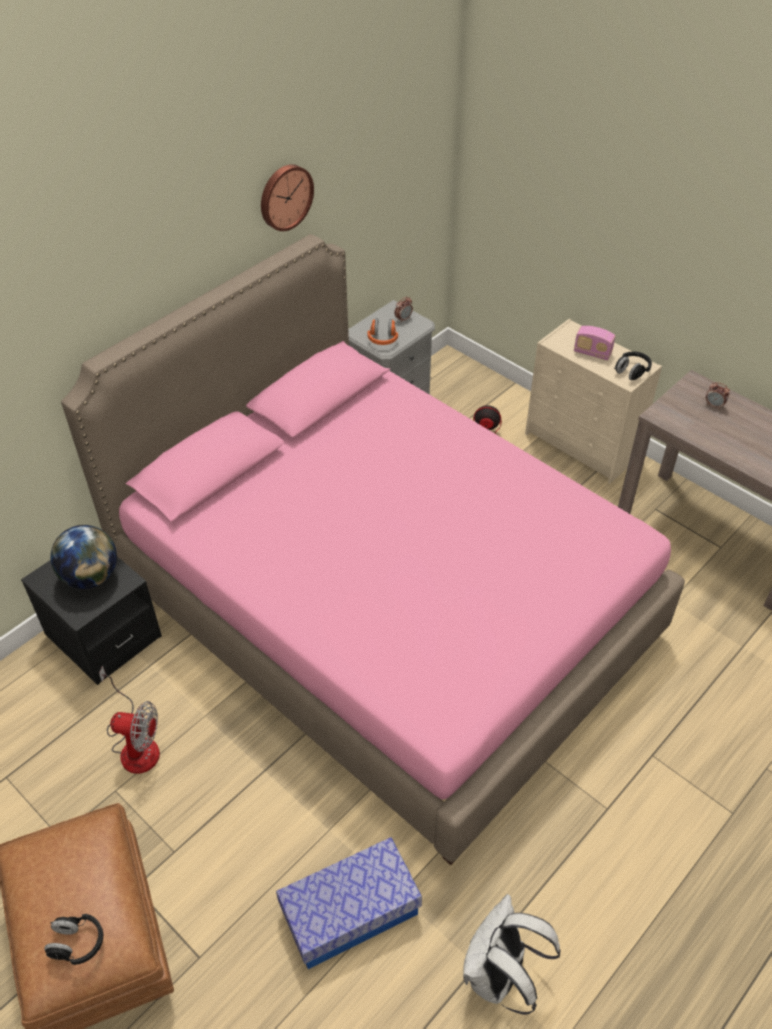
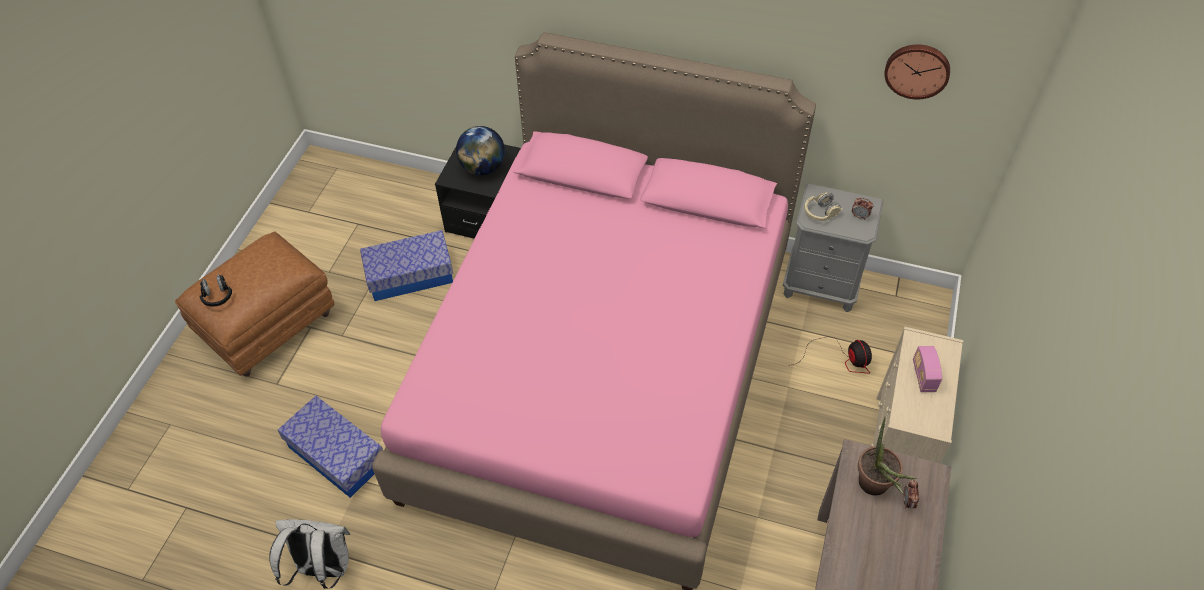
camera: 65 degrees right, 5 degrees up
fan [99,666,160,774] -> storage box [360,230,454,301]
wall clock [261,164,314,231] -> wall clock moved to [884,44,950,99]
orange headphones [367,318,398,345] -> beige headphones [804,193,843,221]
black headphones [614,352,652,380] -> none
none -> potted plant [858,416,917,495]

